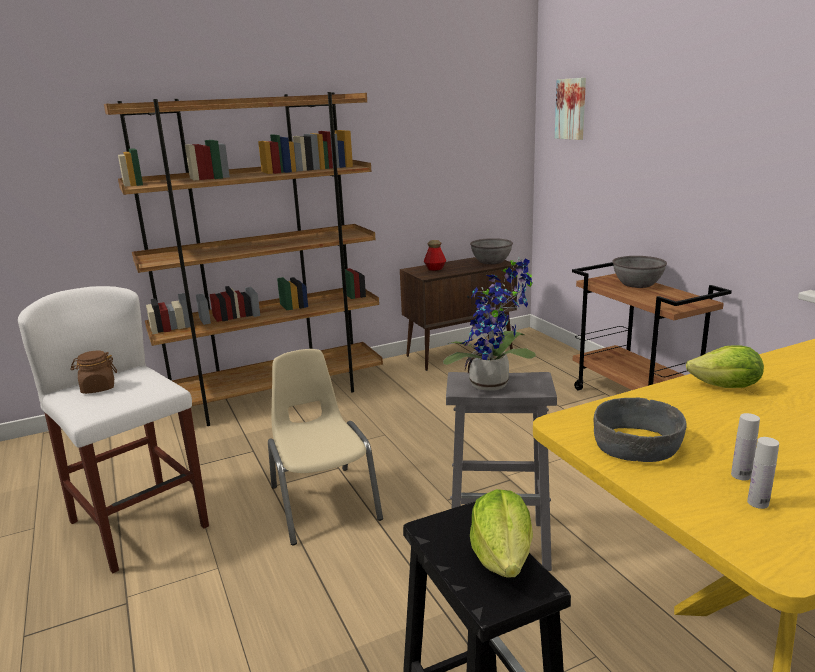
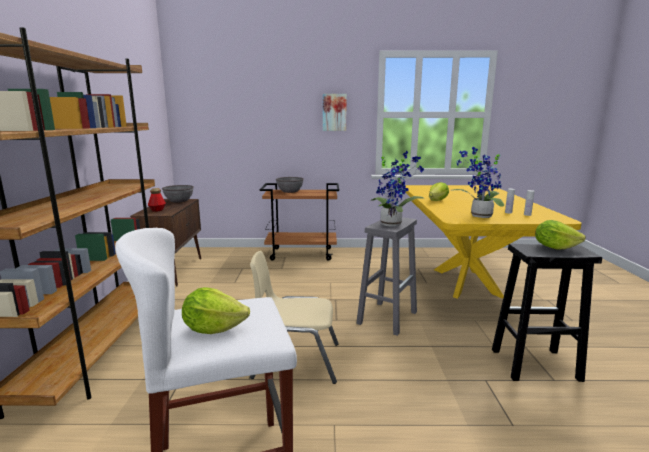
camera: 65 degrees left, 5 degrees down
brown jar [70,351,117,394] -> lettuce [182,287,250,334]
picture [555,78,586,140] -> picture moved to [323,94,347,131]
grey bowl [594,398,686,462] -> potted plant [451,147,504,218]

